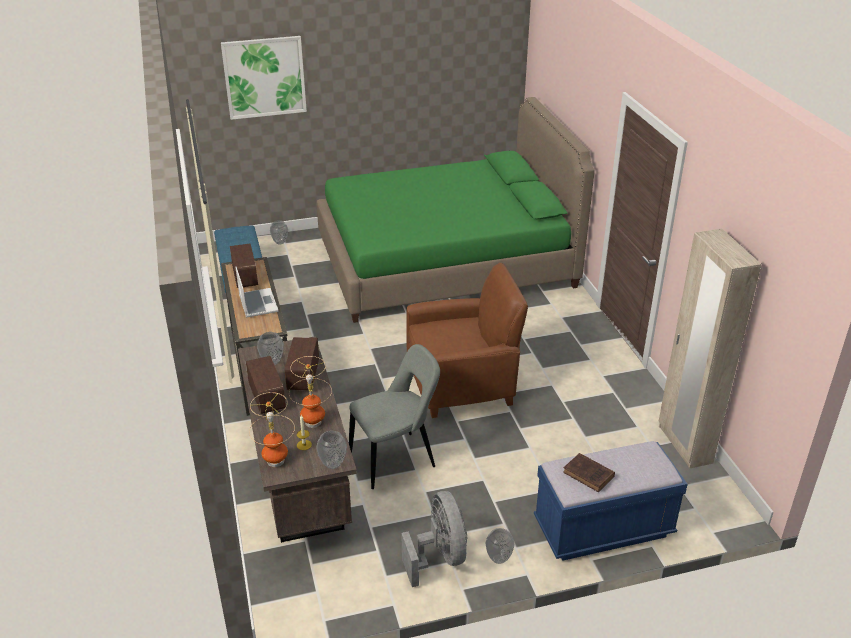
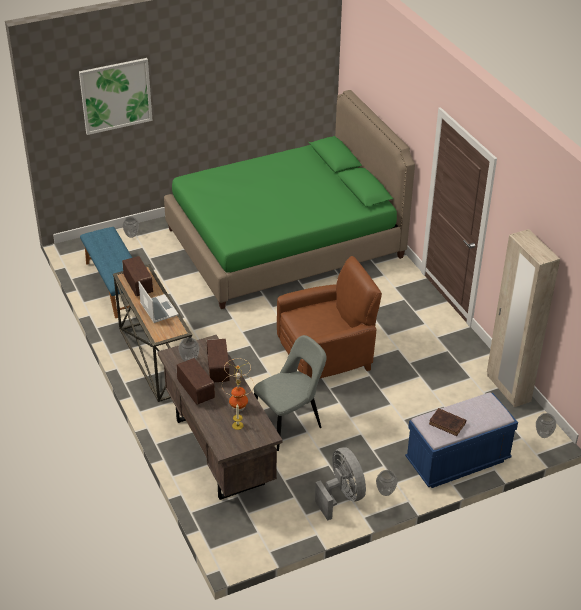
camera: 10 degrees left, 5 degrees up
table lamp [249,392,295,468] -> none
vase [316,431,347,469] -> vase moved to [536,413,556,438]

